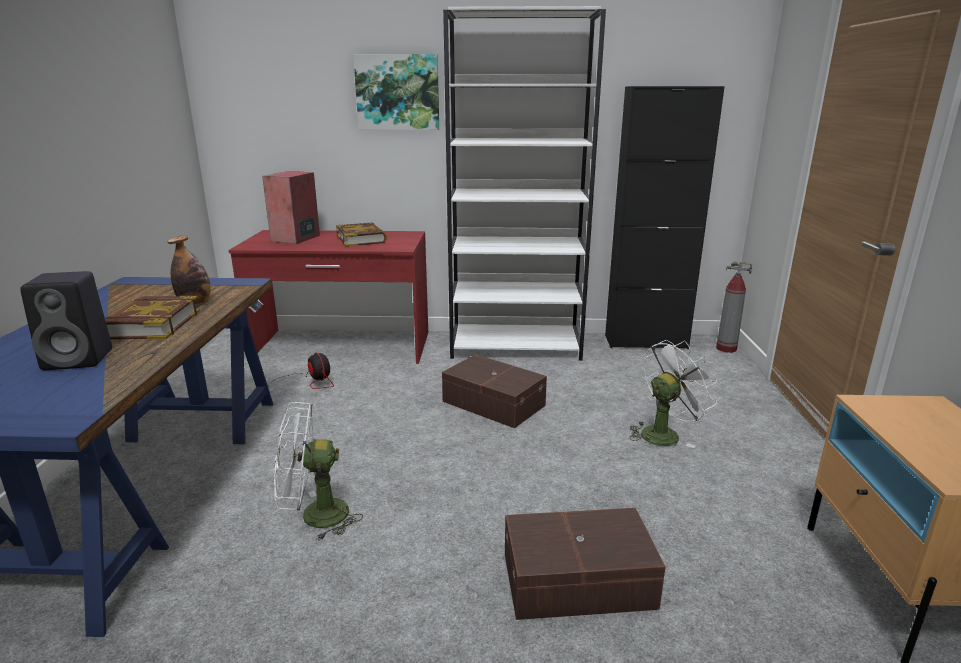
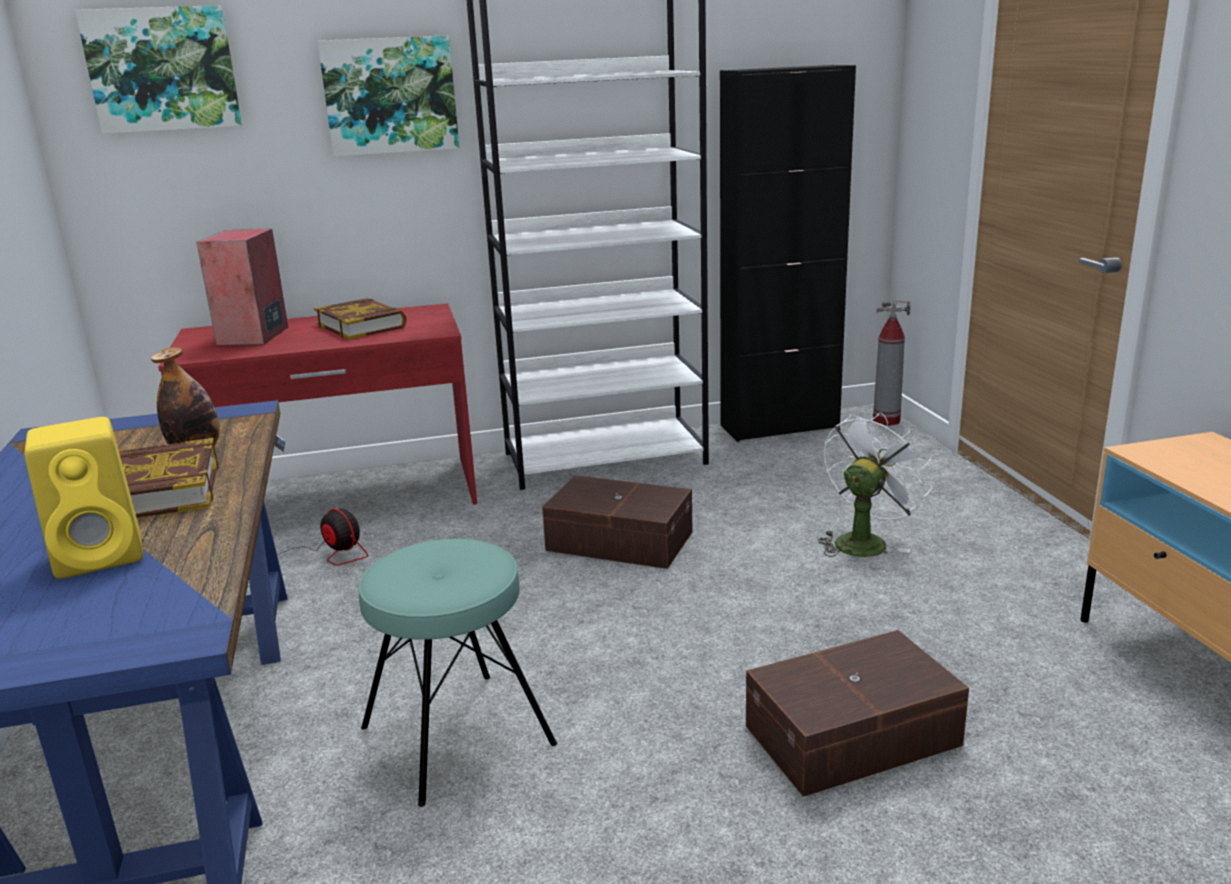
camera: 15 degrees left, 0 degrees up
black speaker [20,271,112,370] -> yellow speaker [25,417,143,579]
white fan [274,402,363,541] -> turquoise stool [358,539,557,807]
none -> picture [75,5,242,134]

